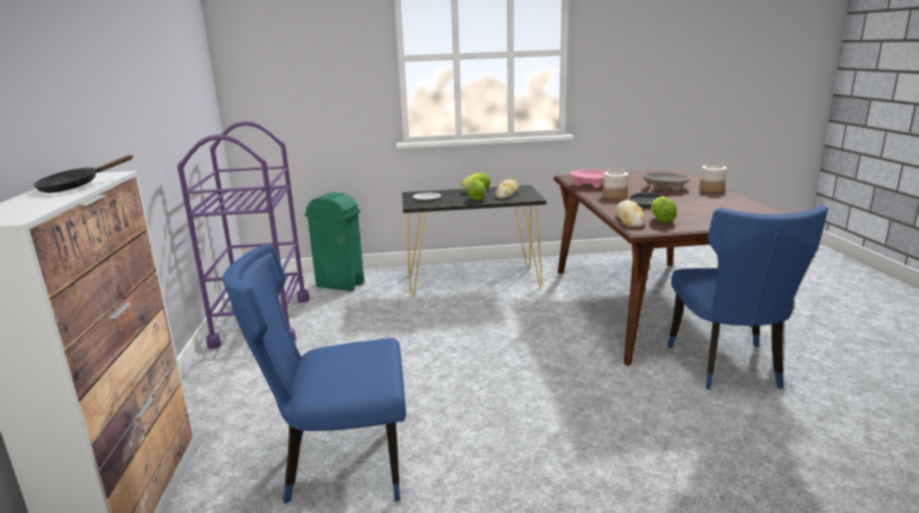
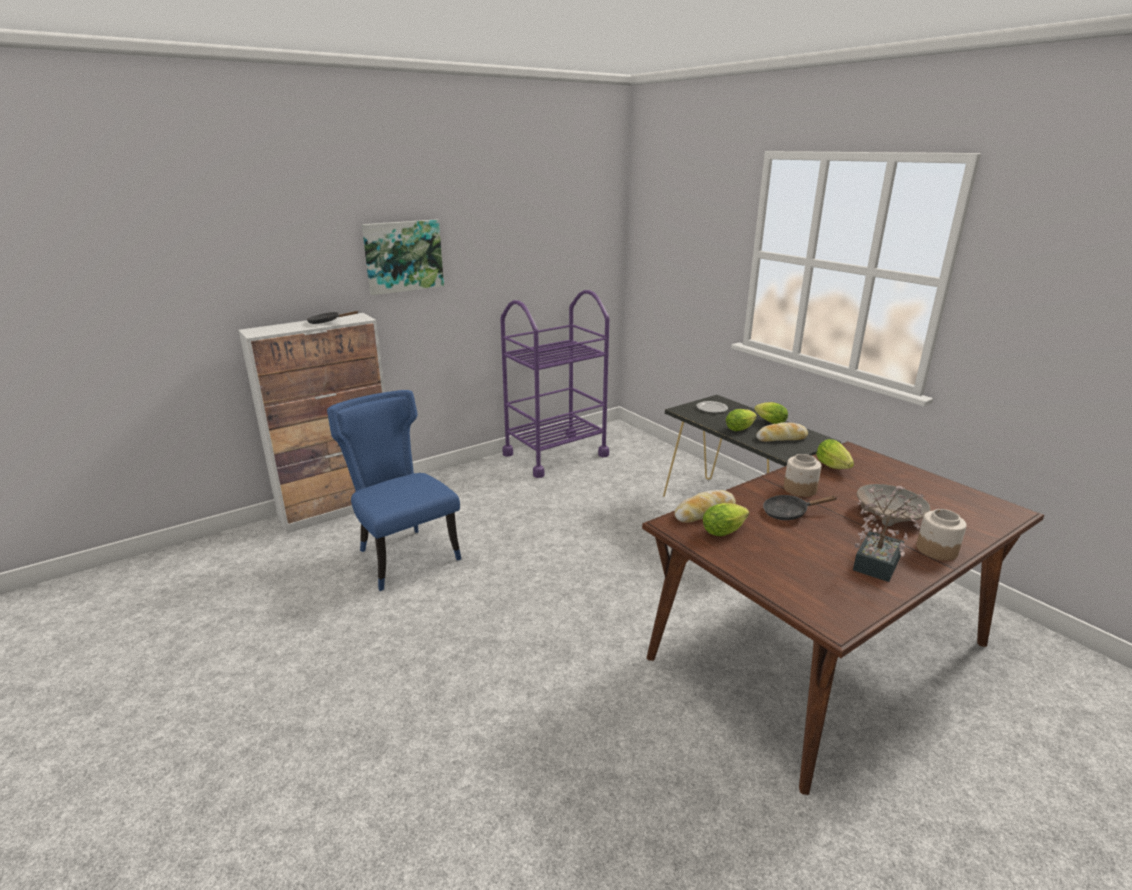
camera: 60 degrees right, 5 degrees up
green trash can [305,192,364,291] -> none
pink bowl [570,169,608,188] -> lettuce [816,439,854,469]
blue chair [667,205,828,390] -> none
none -> picture [362,219,444,295]
none -> potted plant [853,486,924,582]

